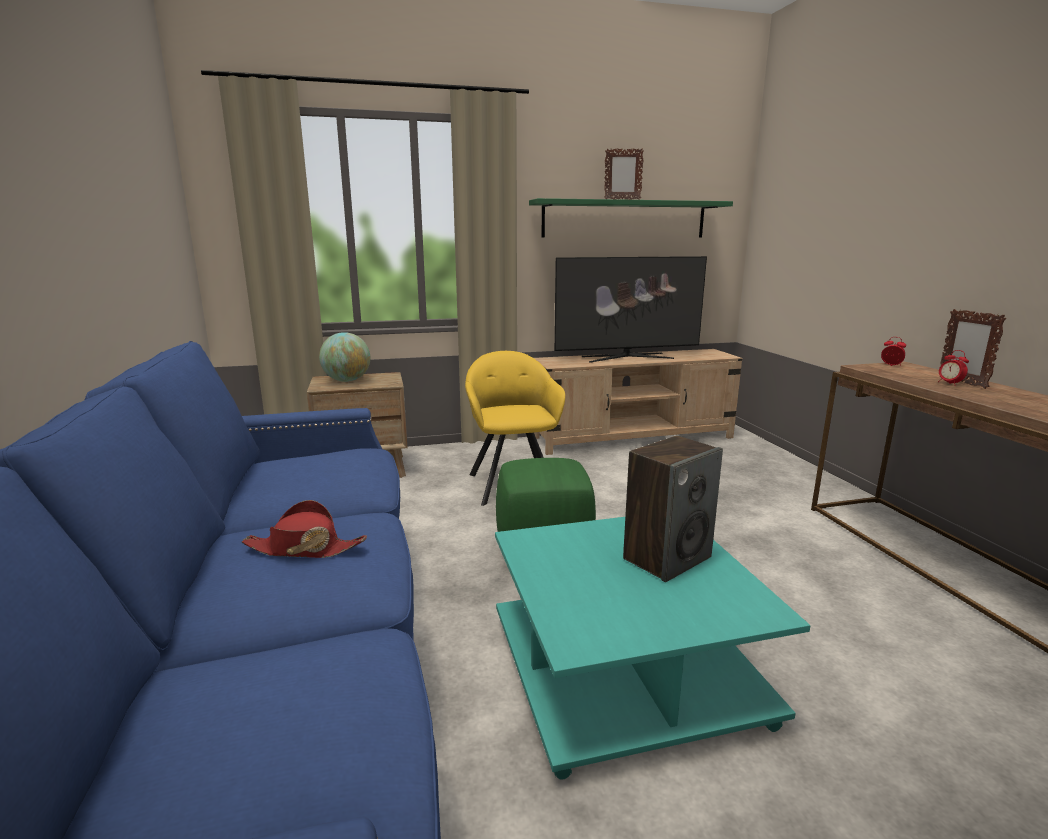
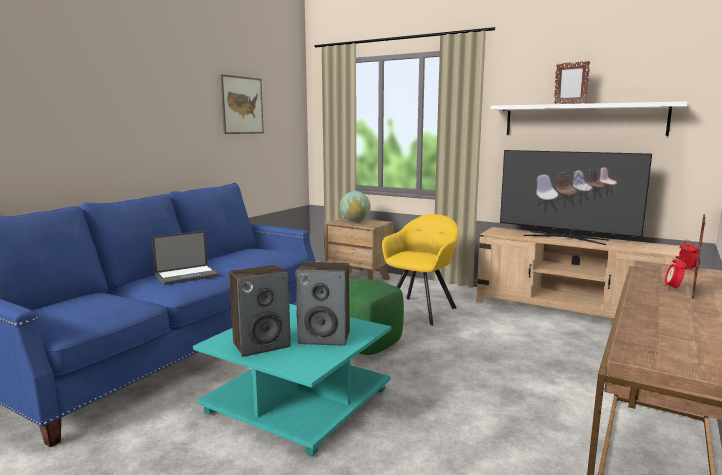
camera: 45 degrees right, 5 degrees down
red hat [241,500,367,558] -> laptop [152,231,220,285]
green shelf [529,198,733,238] -> white shelf [491,101,688,136]
none -> picture [220,74,264,134]
none -> speaker [229,265,291,357]

